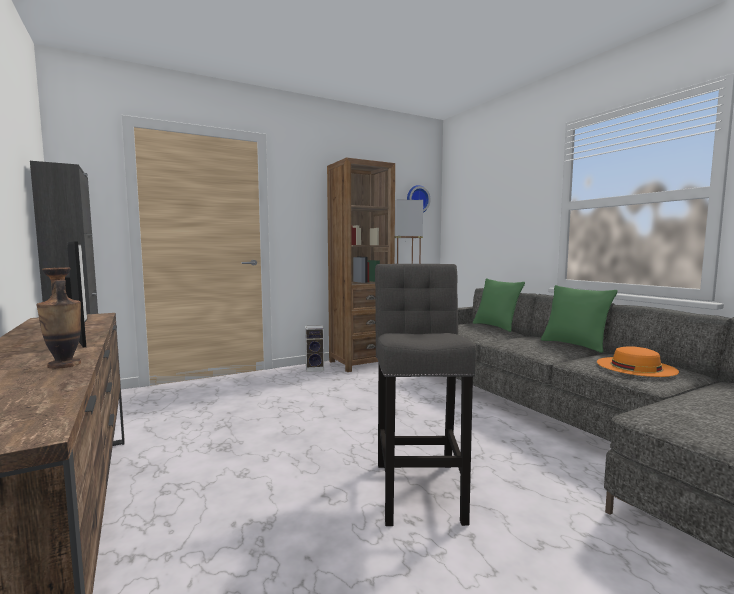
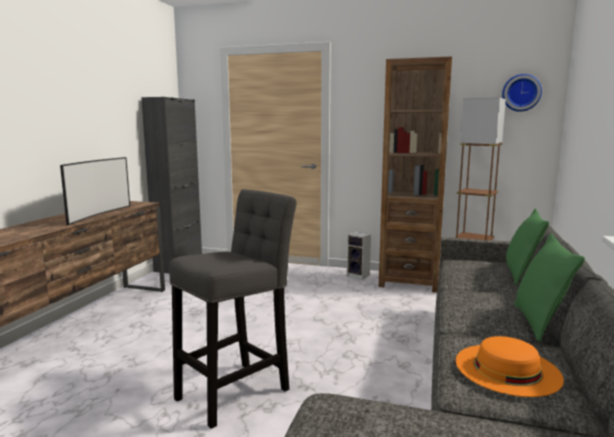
camera: 45 degrees right, 5 degrees up
vase [36,268,81,369] -> none

